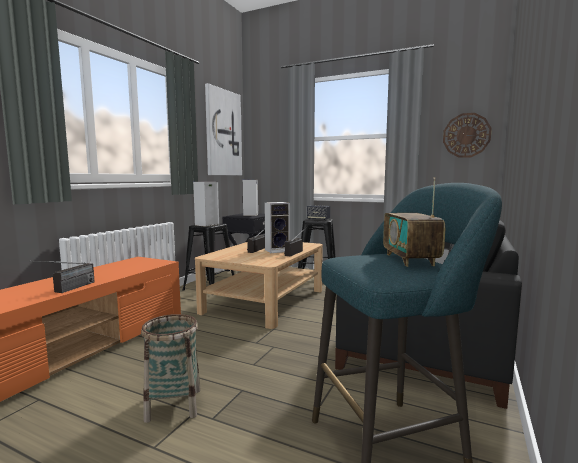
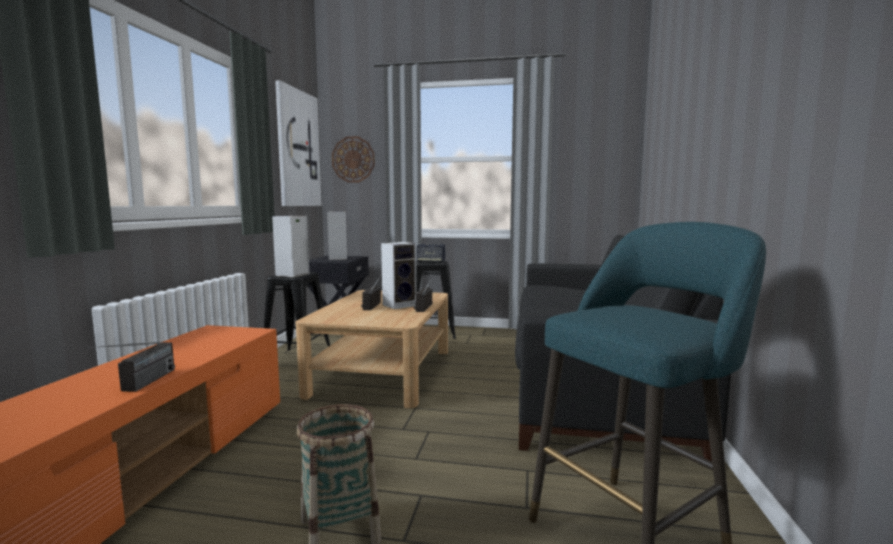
camera: 15 degrees left, 0 degrees up
radio [383,177,445,267] -> none
wall clock [443,113,492,158] -> wall clock moved to [332,136,375,183]

